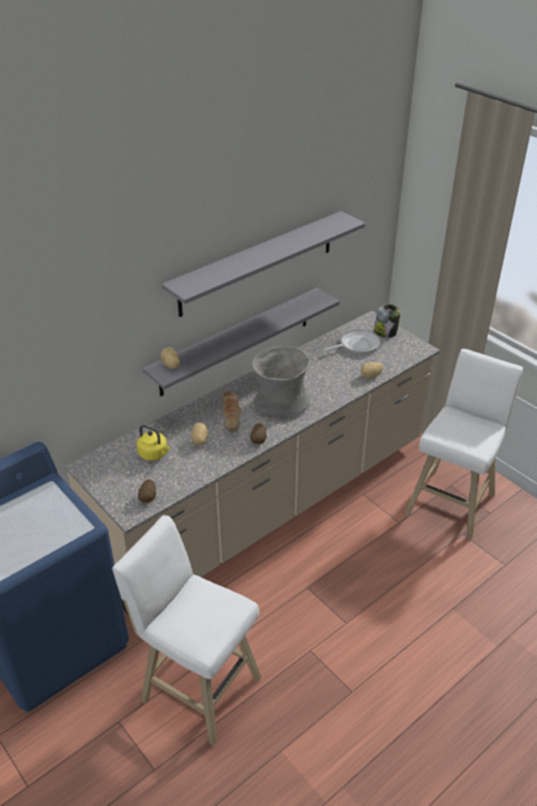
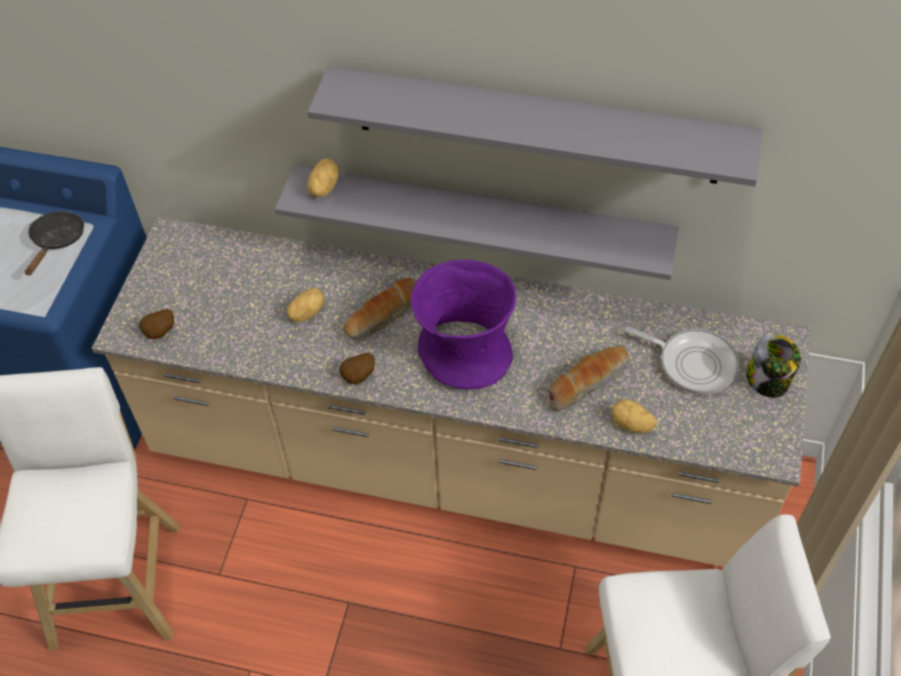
camera: 55 degrees right, 15 degrees up
yellow kettle [137,425,171,460] -> none
grey vase [252,346,311,415] -> purple vase [410,259,516,390]
none -> black frying pan [25,211,84,275]
none -> bread [548,345,629,411]

